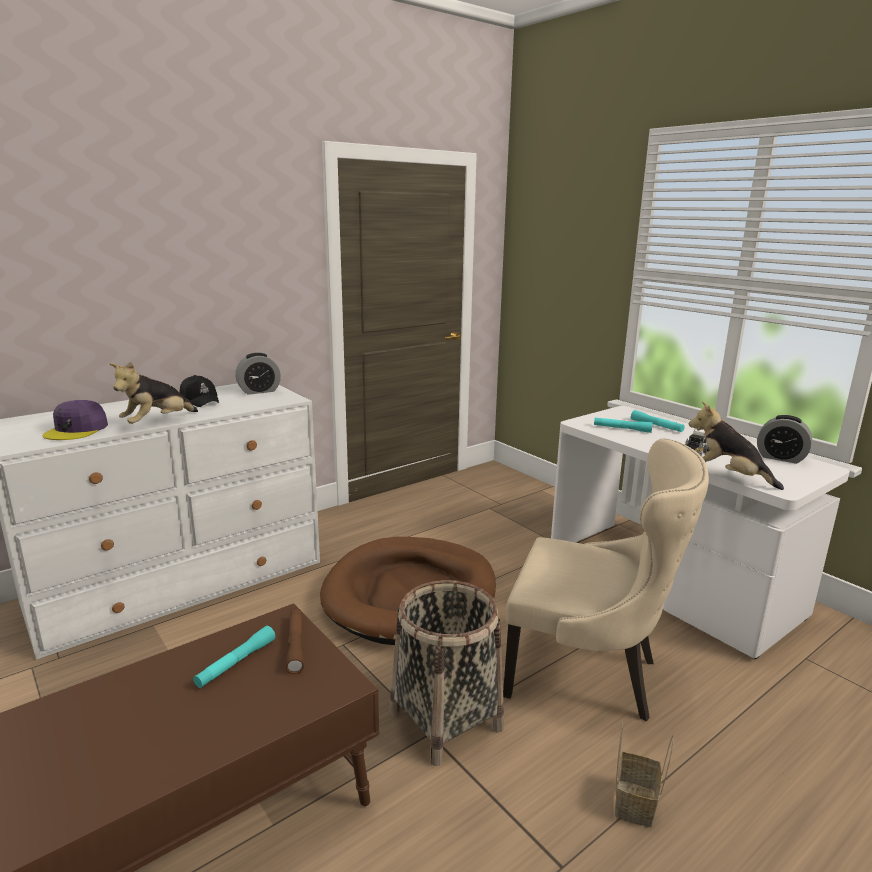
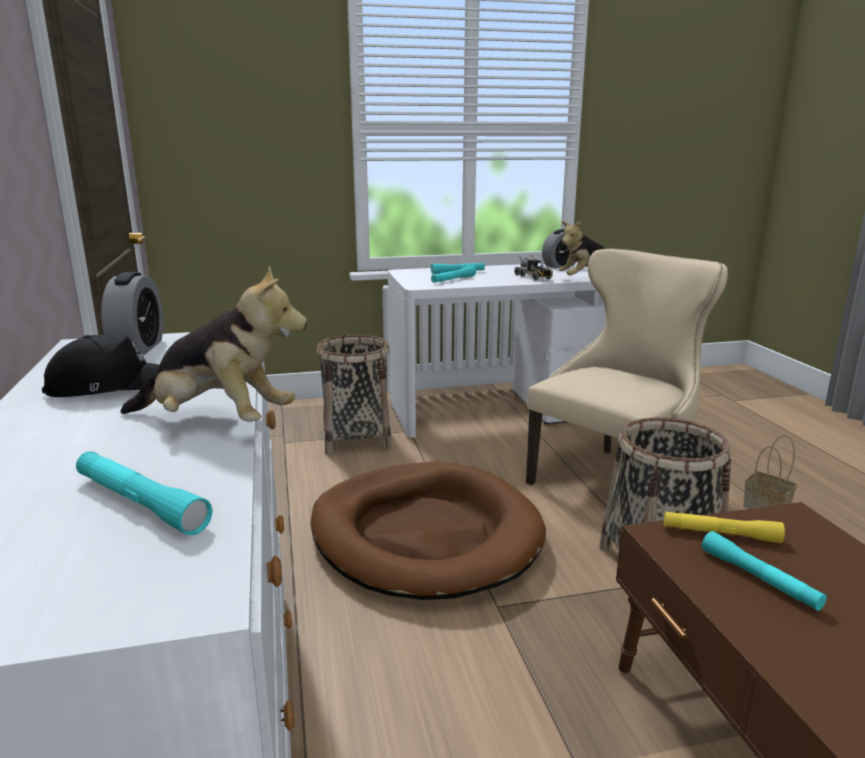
camera: 65 degrees left, 0 degrees up
purple cap [43,400,108,440] -> turquoise flashlight [76,451,212,535]
plush toy [110,361,198,424] -> plush toy turned 45 degrees counterclockwise [120,266,307,422]
brown flashlight [286,608,304,674] -> yellow flashlight [664,511,785,543]
none -> basket [316,335,392,455]

